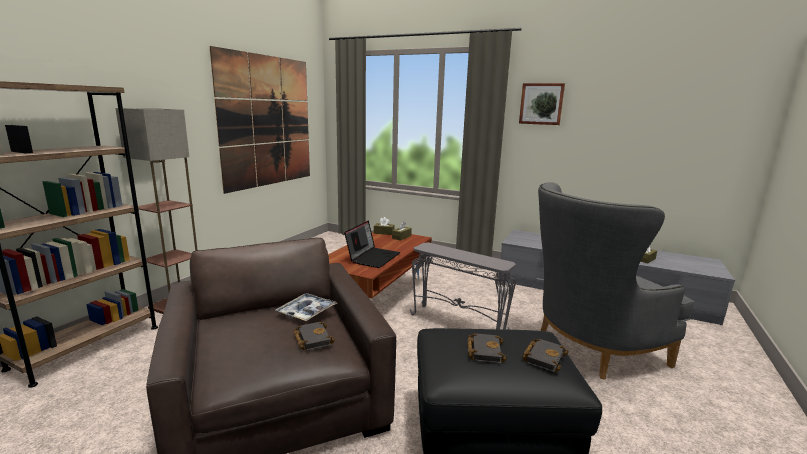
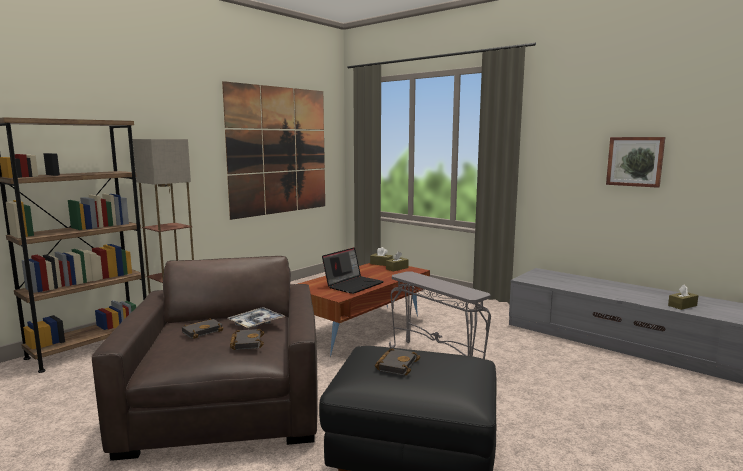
camera: 15 degrees right, 5 degrees down
picture [519,83,565,125] -> picture moved to [606,137,665,188]
black book [522,338,569,372] -> black book moved to [182,318,223,339]
grey armchair [538,182,695,380] -> none

